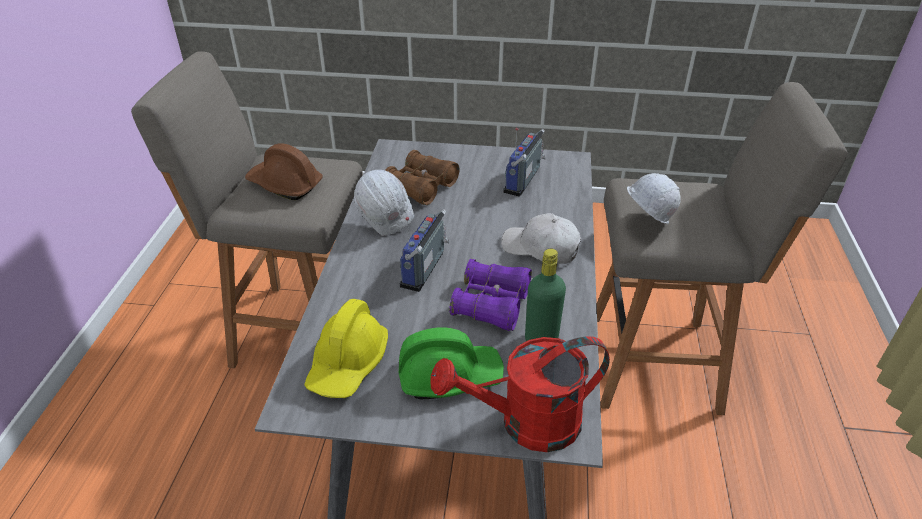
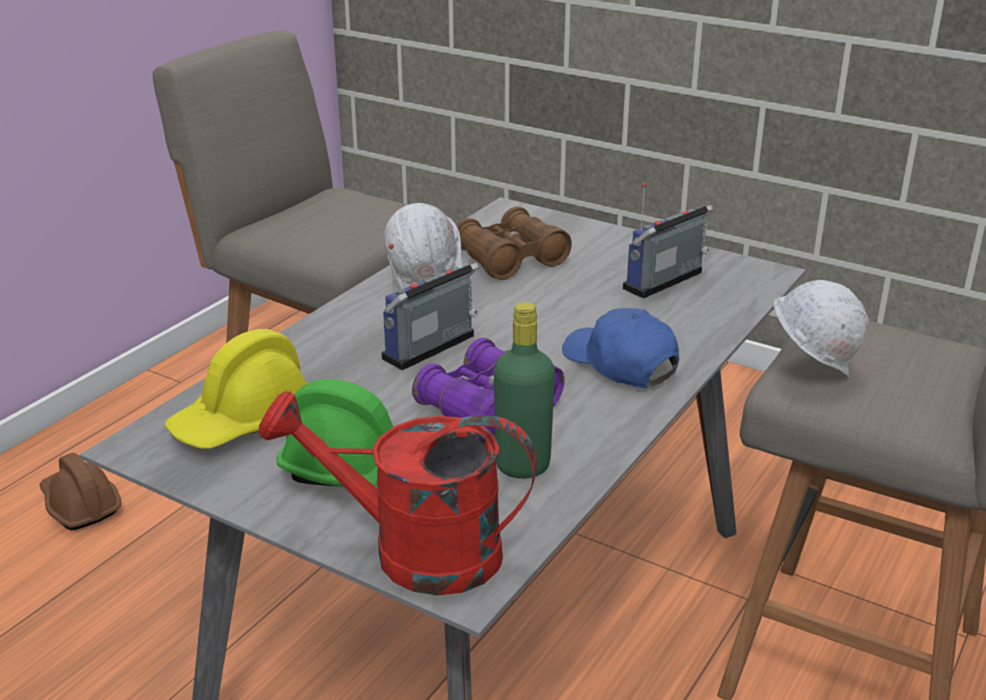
camera: 25 degrees right, 10 degrees down
brown hard hat [245,143,323,200] -> brown hard hat moved to [39,453,121,530]
white cap [501,213,581,264] -> blue cap [562,308,679,388]

